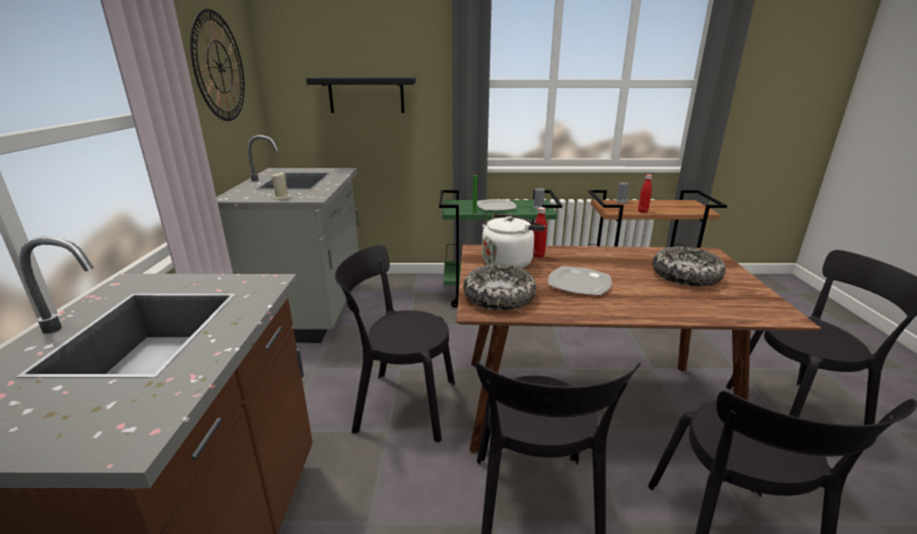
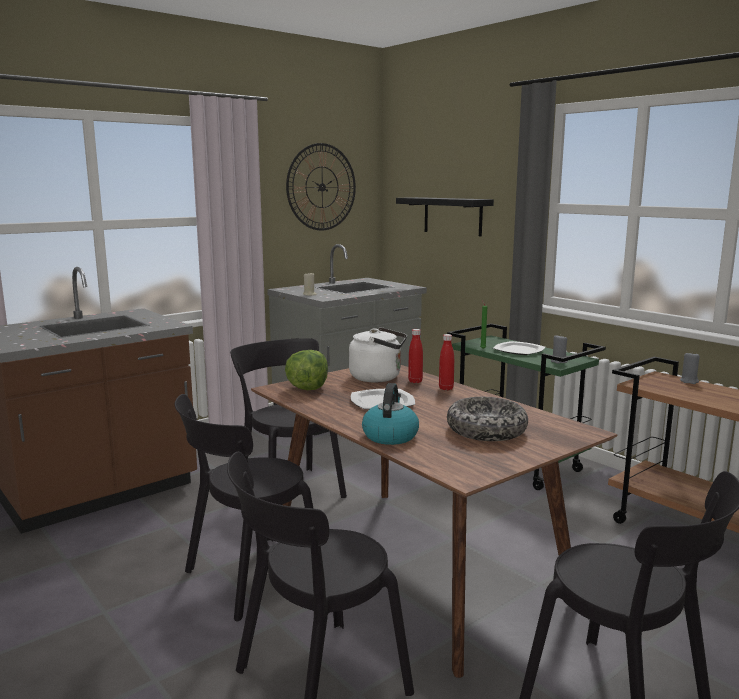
camera: 50 degrees right, 10 degrees down
bowl [463,264,536,310] -> lettuce [285,350,328,390]
red bottle [638,175,652,213] -> red bottle moved to [439,334,454,390]
none -> kettle [362,383,419,445]

